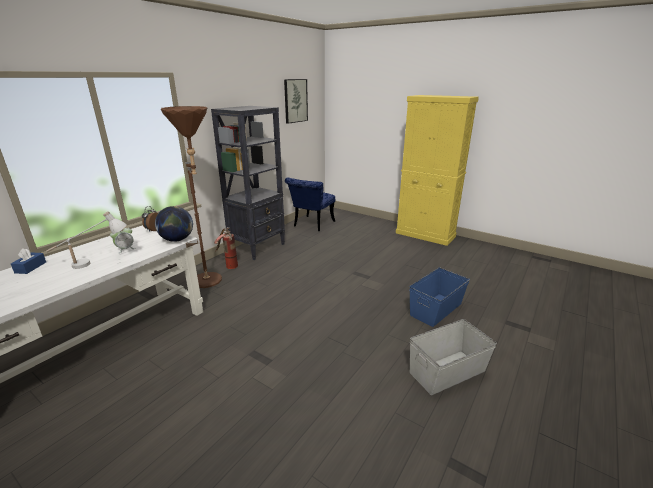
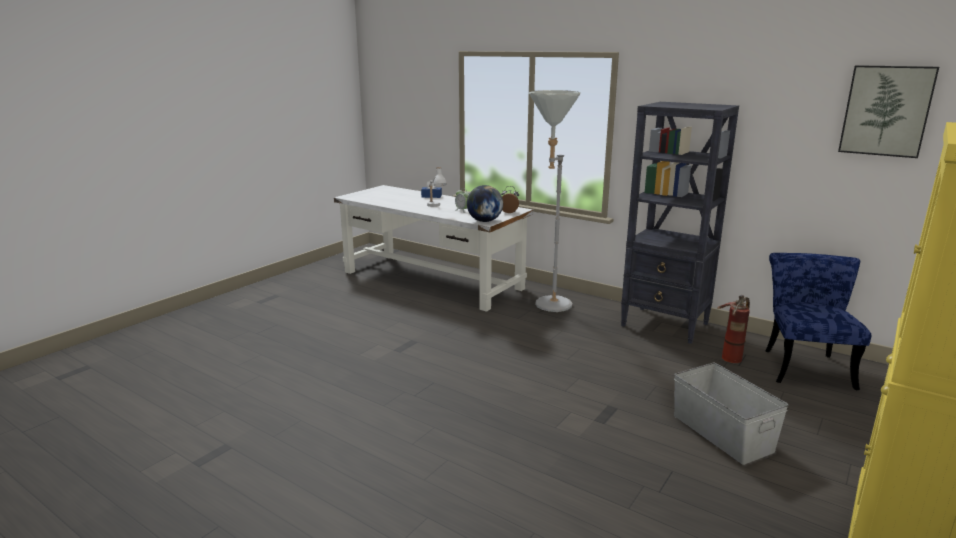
camera: 90 degrees right, 5 degrees down
brown floor lamp [160,106,222,288] -> grey floor lamp [529,90,580,312]
fire extinguisher [214,227,238,269] -> fire extinguisher moved to [717,295,750,363]
blue chair [285,178,335,231] -> blue chair turned 75 degrees clockwise [766,253,872,390]
blue storage box [409,267,470,327] -> none
grey storage box [410,319,497,395] -> grey storage box moved to [674,363,788,465]

